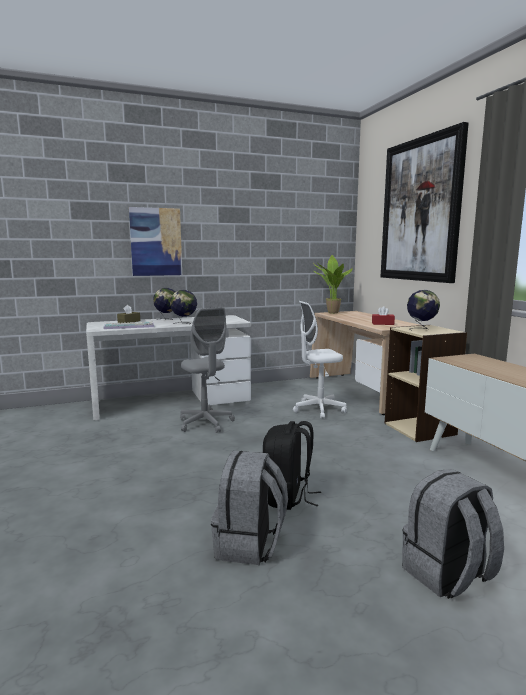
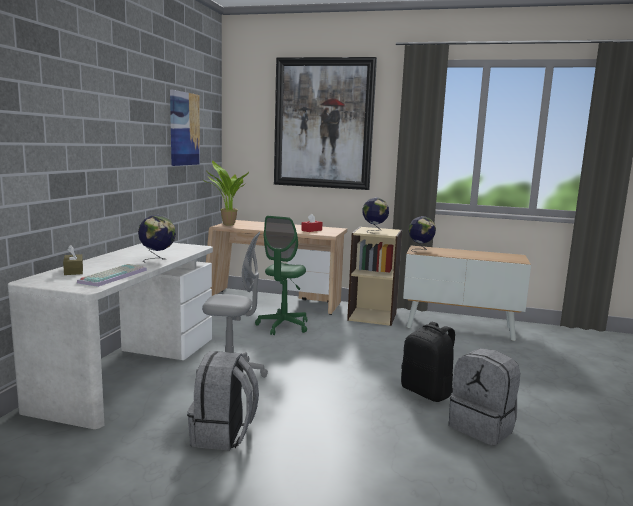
camera: 55 degrees left, 0 degrees up
picture [129,207,182,276] -> picture moved to [170,90,200,166]
globe [153,288,175,320] -> globe moved to [408,216,436,252]
white office chair [293,301,347,419] -> green office chair [255,216,307,335]
grey backpack [402,469,504,599] -> grey backpack moved to [187,351,259,450]

